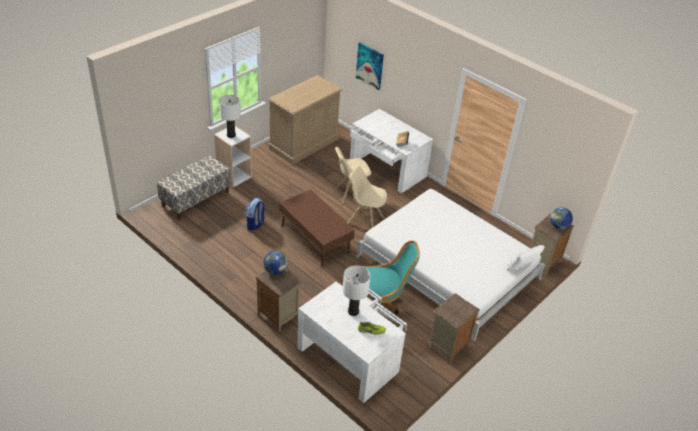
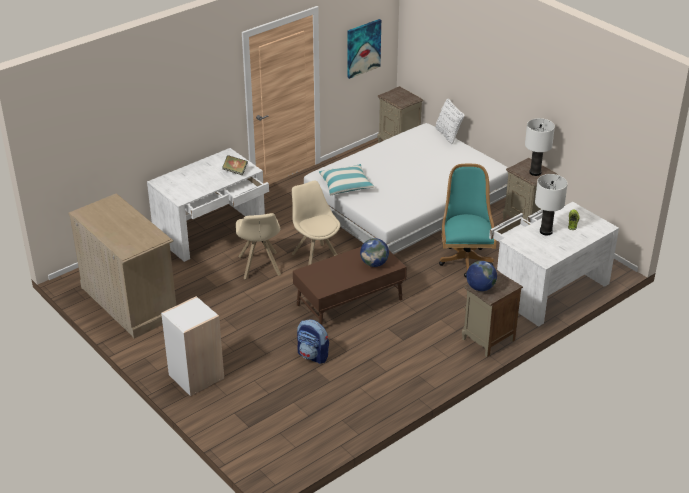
camera: 80 degrees left, 5 degrees down
bench [157,155,231,220] -> none
white table lamp [219,95,241,138] -> white table lamp moved to [525,118,555,176]
beige chair [347,166,387,229] -> beige chair turned 120 degrees clockwise [292,181,340,265]
picture [356,43,384,90] -> picture moved to [348,19,381,79]
globe [550,207,573,229] -> globe moved to [360,238,389,267]
none -> pillow [319,164,374,195]

